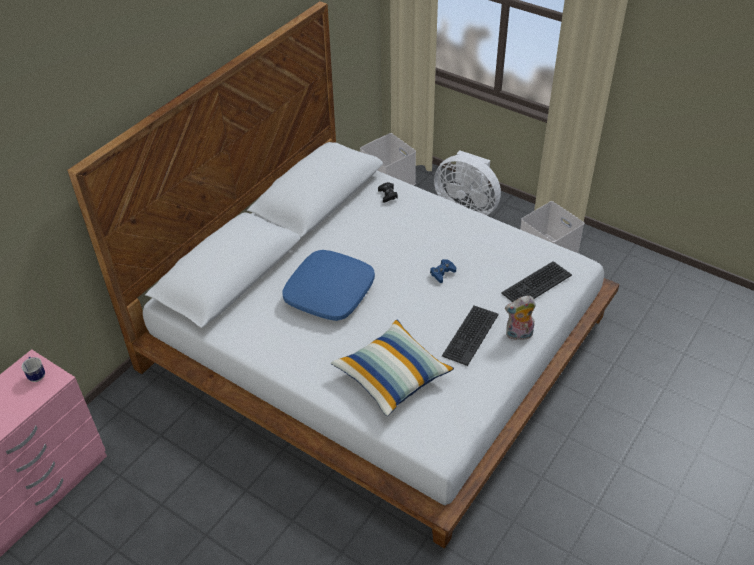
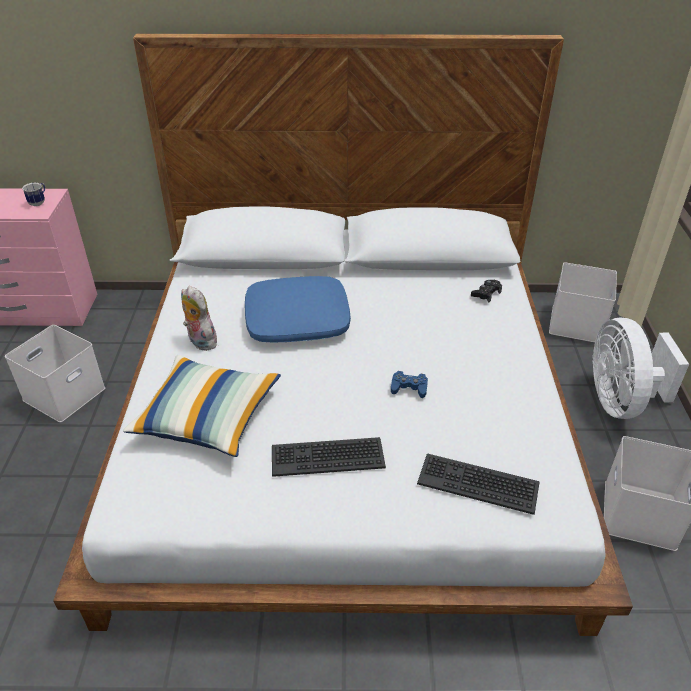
camera: 55 degrees right, 5 degrees down
plush toy [505,296,536,340] -> plush toy moved to [181,286,217,351]
none -> white storage box [5,325,105,422]

